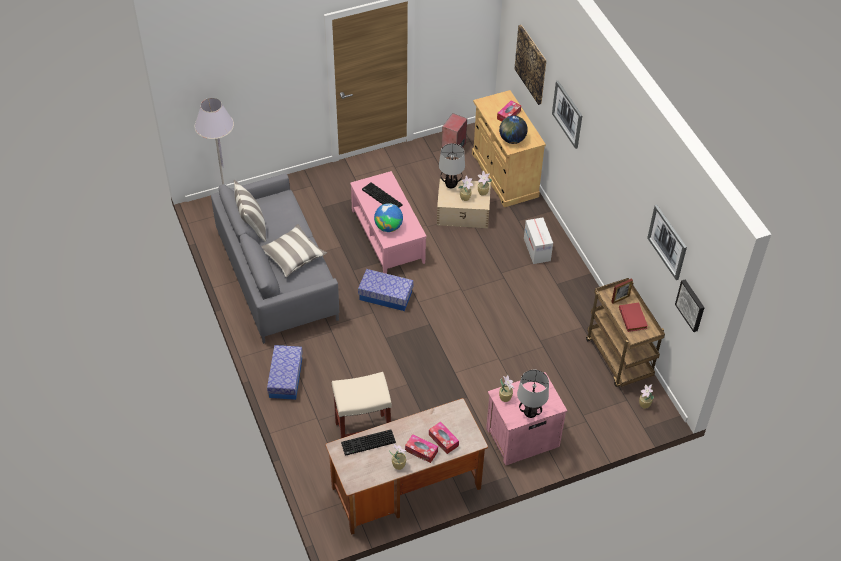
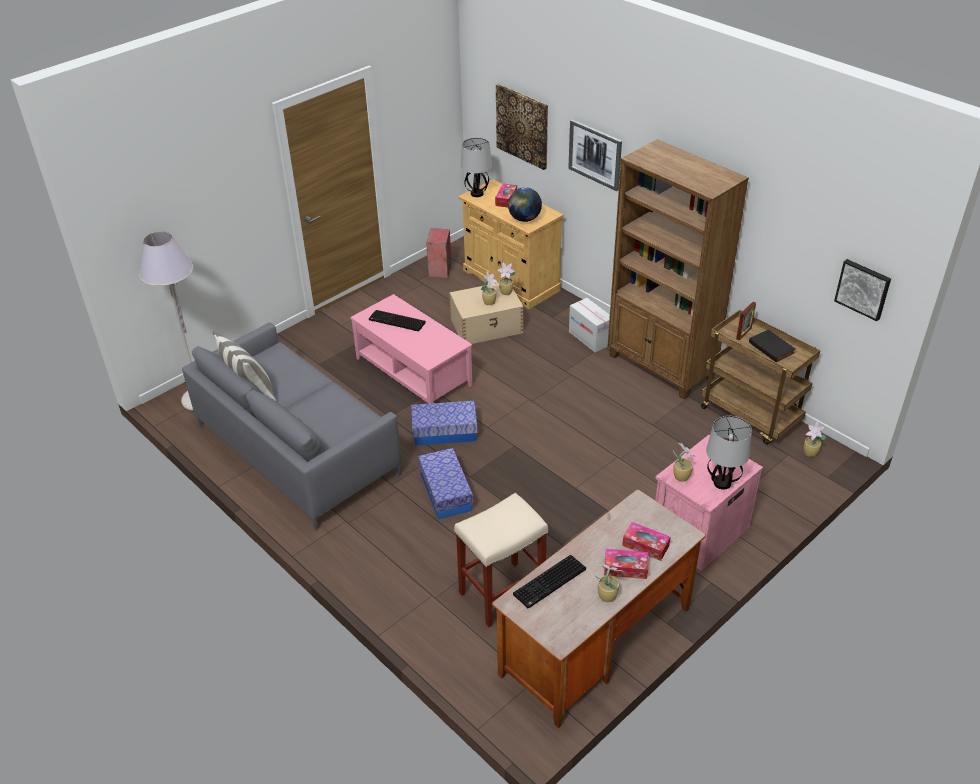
camera: 20 degrees left, 10 degrees down
pillow [261,224,327,277] -> none
storage box [267,345,303,400] -> storage box moved to [418,448,473,520]
globe [374,203,403,232] -> none
table lamp [439,143,465,188] -> table lamp moved to [461,138,492,197]
red book [619,302,648,332] -> black book [749,329,795,362]
picture [647,205,687,280] -> none
none -> brown bookcase [608,139,749,400]

